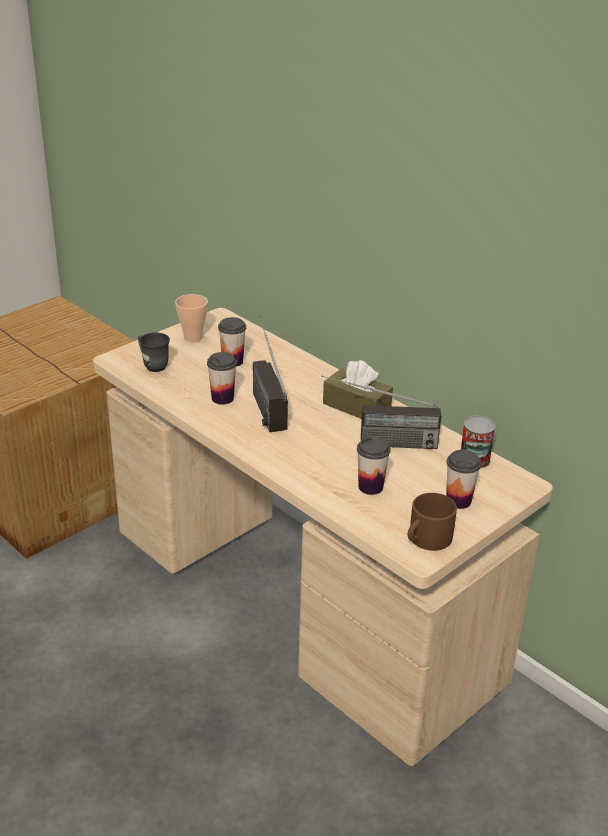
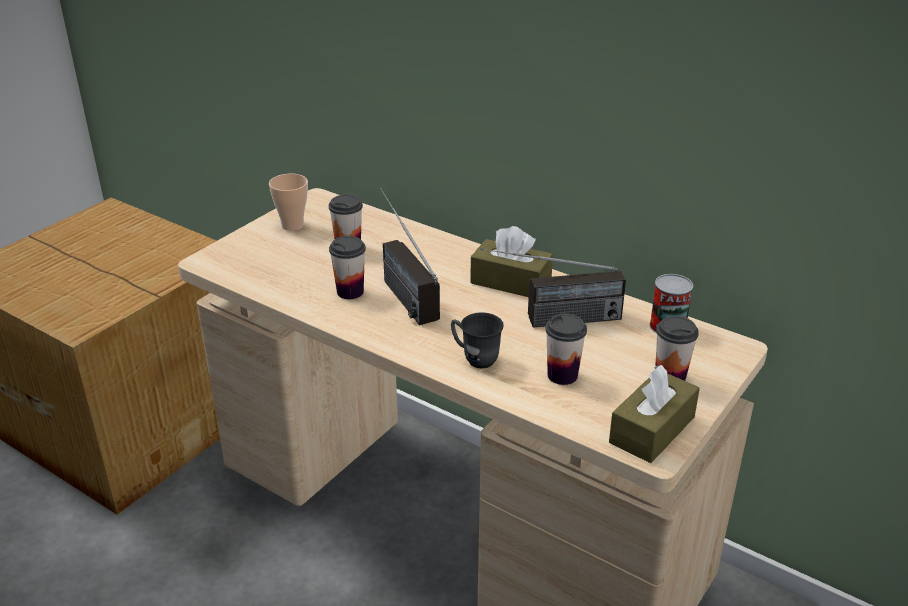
camera: 10 degrees left, 0 degrees up
grey mug [138,332,170,372] -> grey mug moved to [451,312,504,368]
brown mug [408,493,457,551] -> brown tissue box [609,365,700,463]

